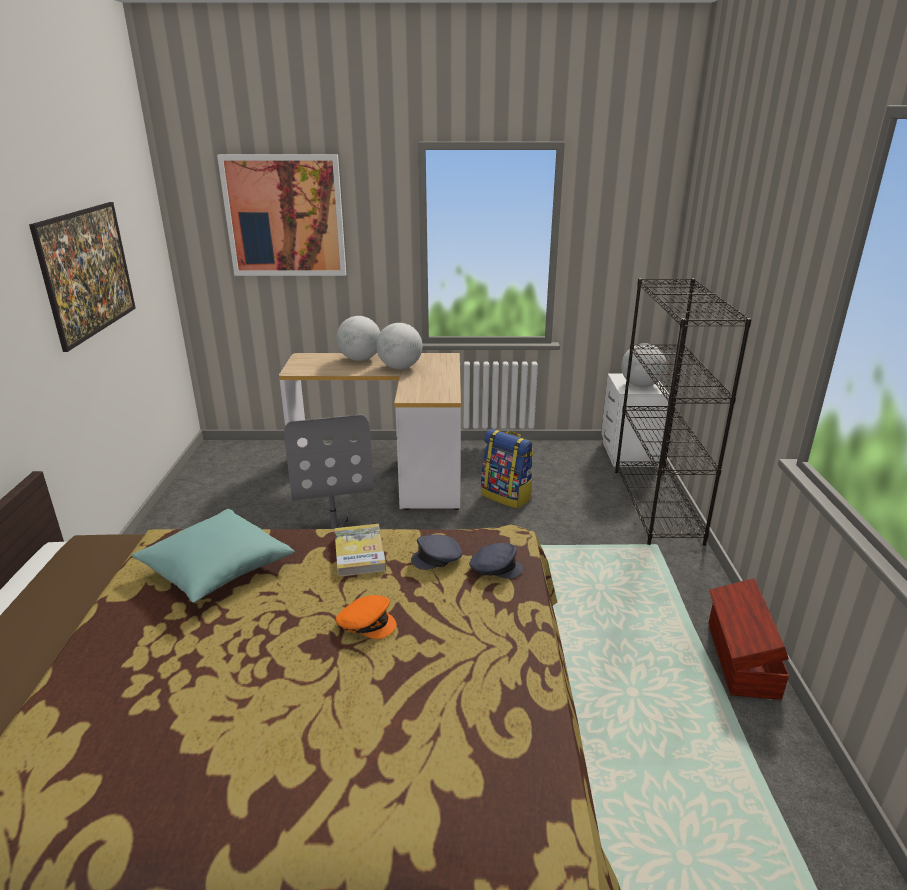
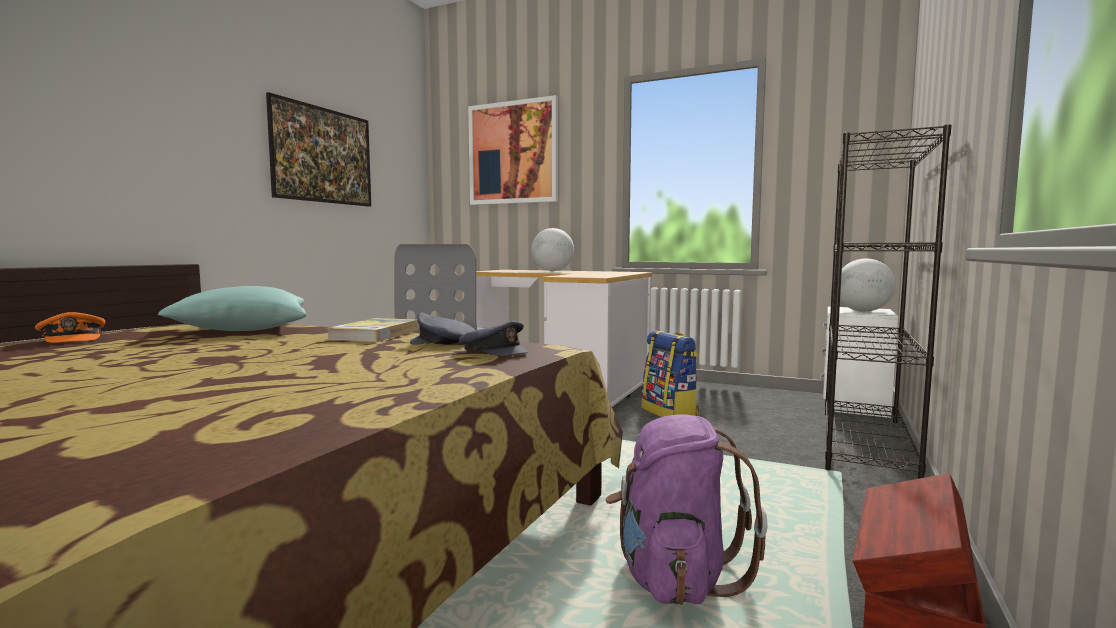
camera: 25 degrees right, 20 degrees down
orange cap [336,595,397,639] -> orange cap moved to [35,312,105,343]
globe [376,323,422,369] -> none
none -> purple backpack [605,414,768,605]

